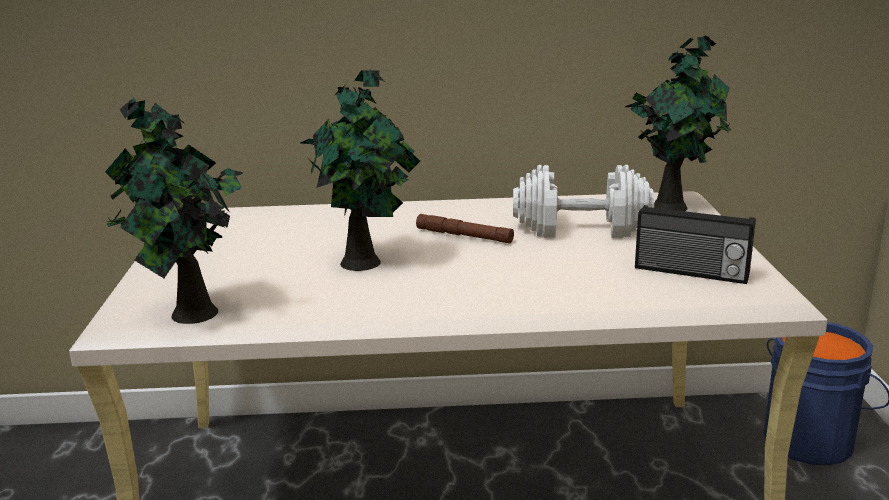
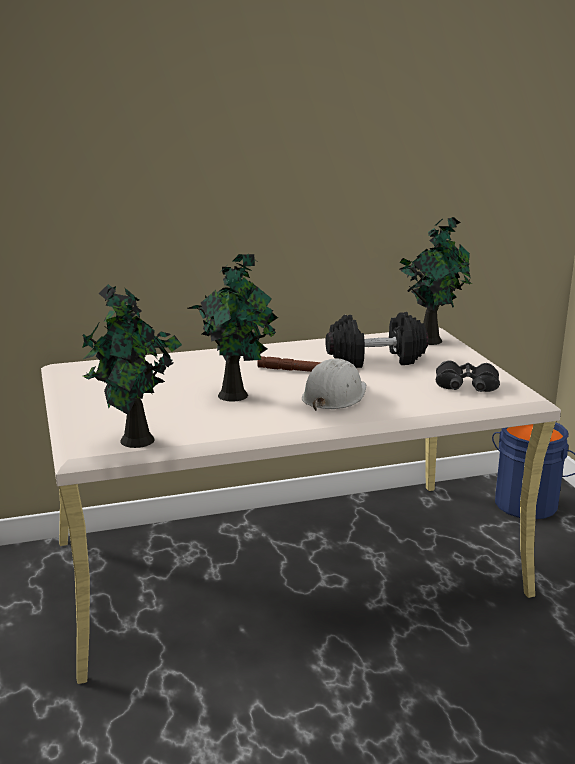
camera: 15 degrees left, 0 degrees up
white dumbbell [513,165,654,238] -> black dumbbell [325,312,429,368]
radio [635,205,756,284] -> black binoculars [436,360,500,392]
none -> white hard hat [302,359,366,411]

